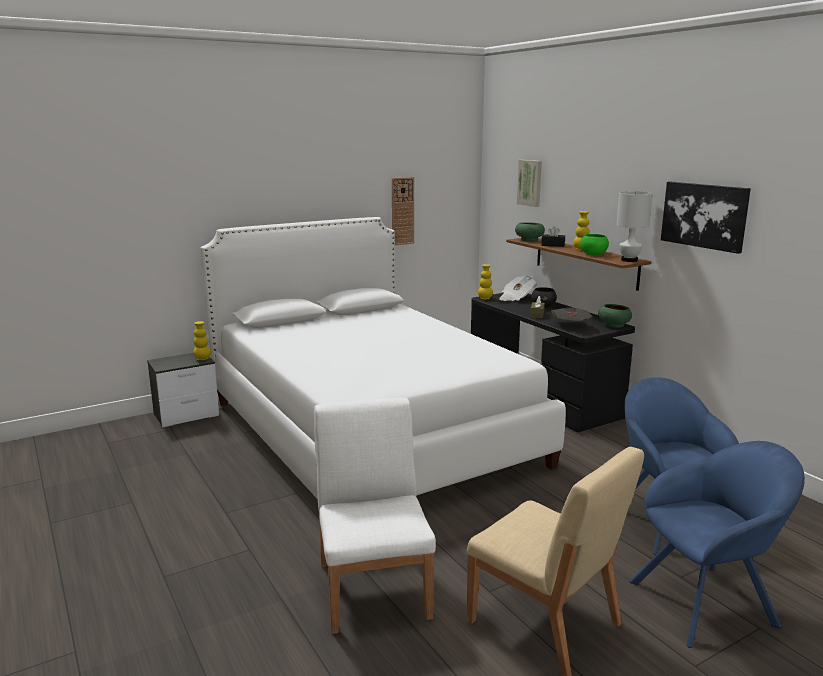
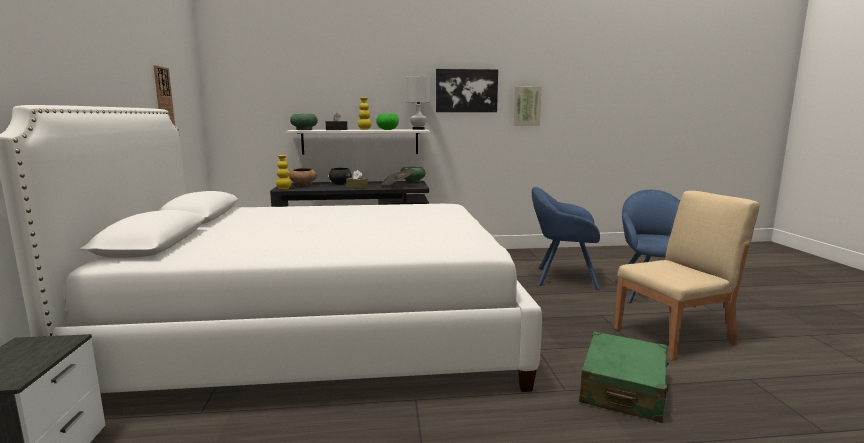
camera: 65 degrees left, 5 degrees down
yellow vase [193,321,211,360] -> none
white chair [314,398,436,634] -> green suitcase [579,332,669,423]
newspaper [499,275,537,301] -> brown bowl [289,168,317,186]
brown shelf [506,238,651,291] -> white shelf [286,130,430,155]
picture [517,160,542,207] -> picture moved to [514,87,542,126]

